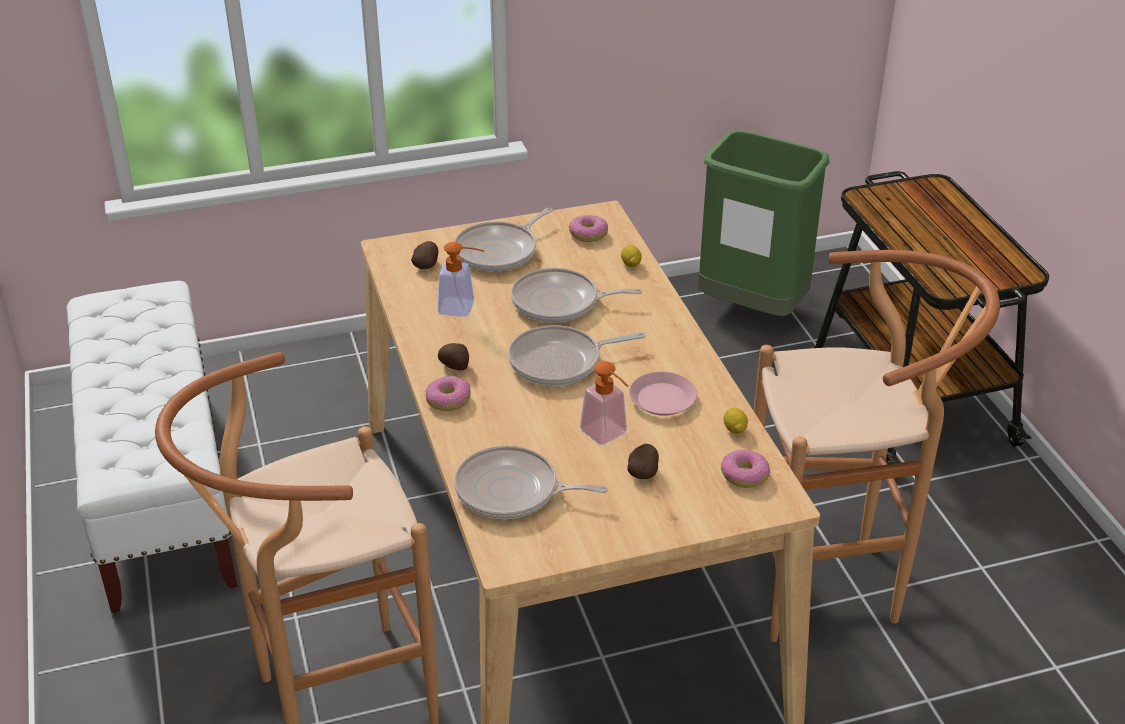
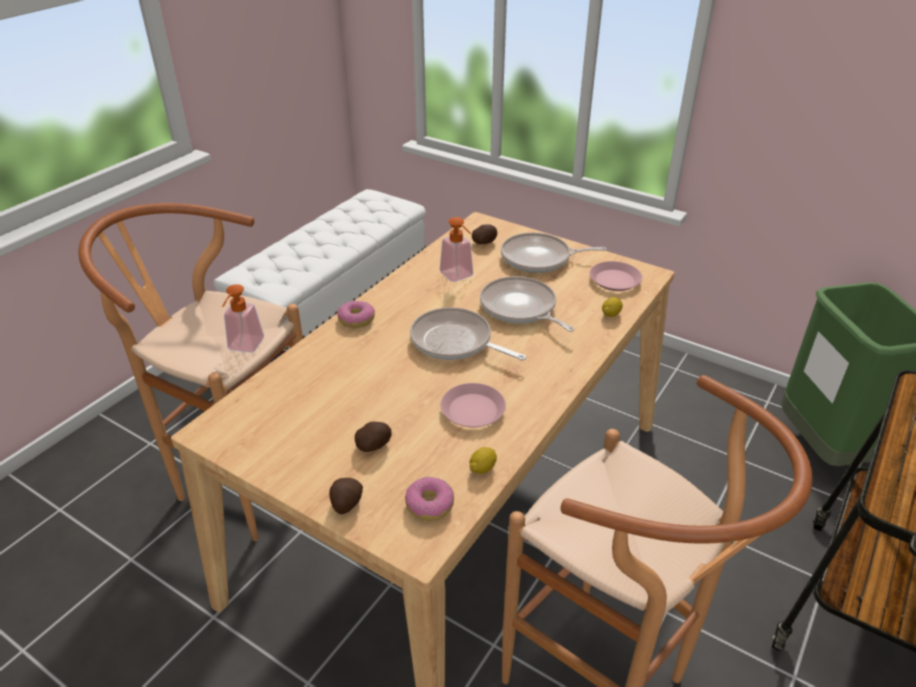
camera: 50 degrees right, 0 degrees up
potato [438,343,469,370] -> potato moved to [329,478,363,515]
frying pan [454,445,608,519] -> none
donut [569,215,608,242] -> pink plate [590,261,642,291]
soap dispenser [580,361,629,445] -> soap dispenser moved to [222,284,264,353]

